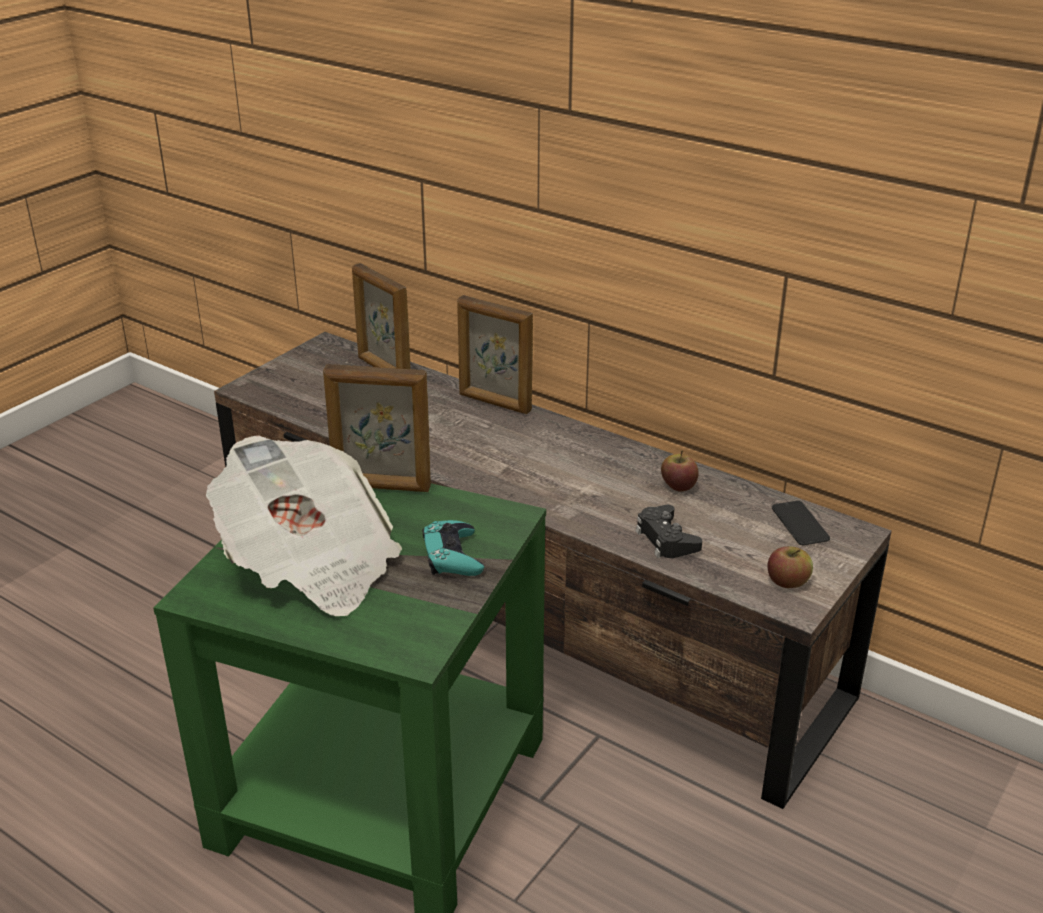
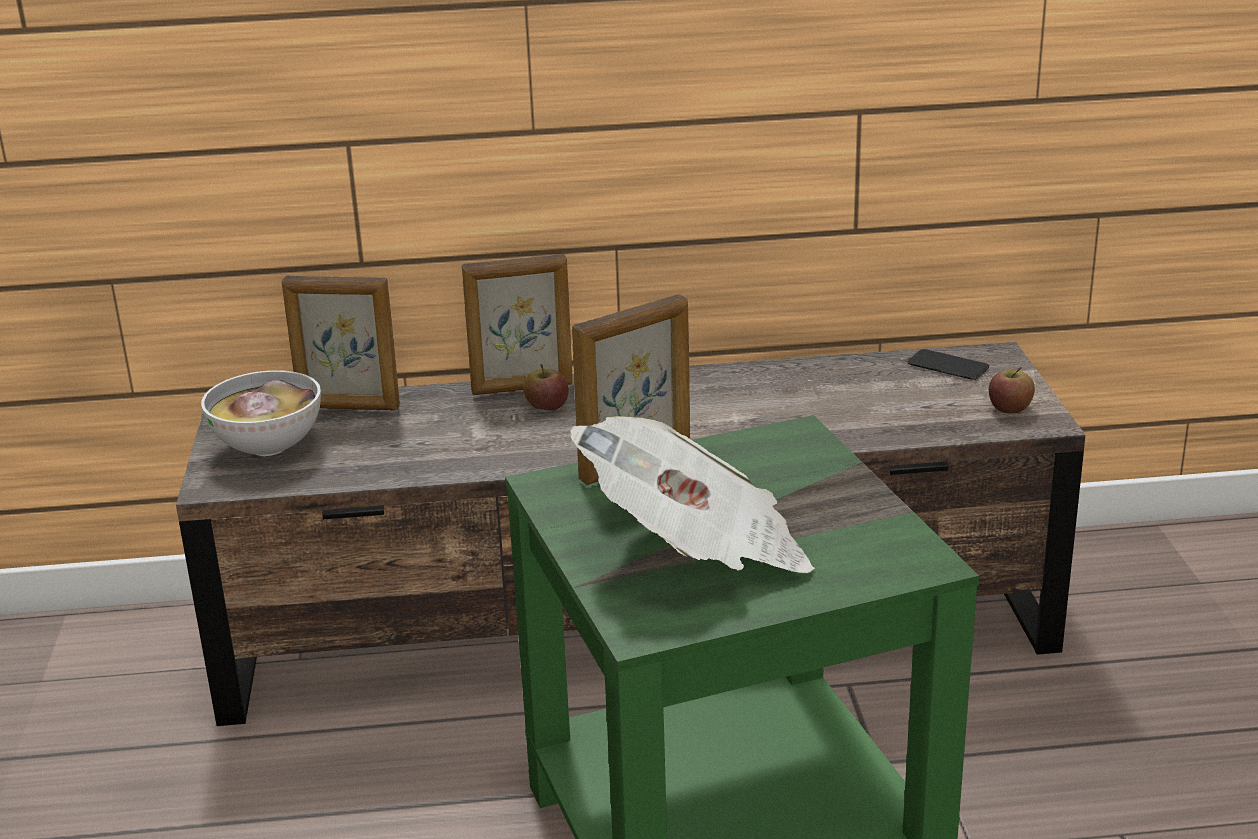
camera: 40 degrees left, 5 degrees down
turquoise game controller [423,520,484,576] -> none
black game controller [636,505,702,558] -> none
apple [661,451,699,491] -> apple moved to [523,364,569,411]
none -> bowl [201,370,321,456]

